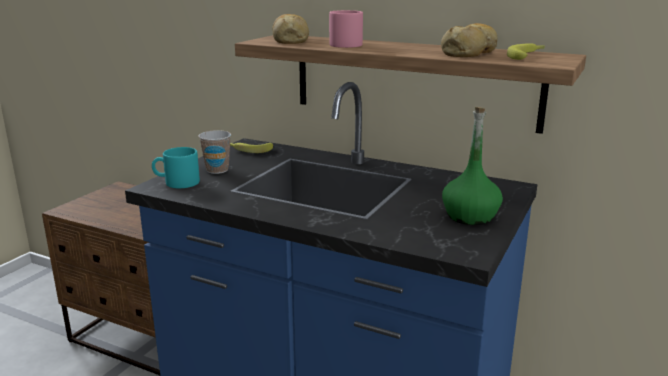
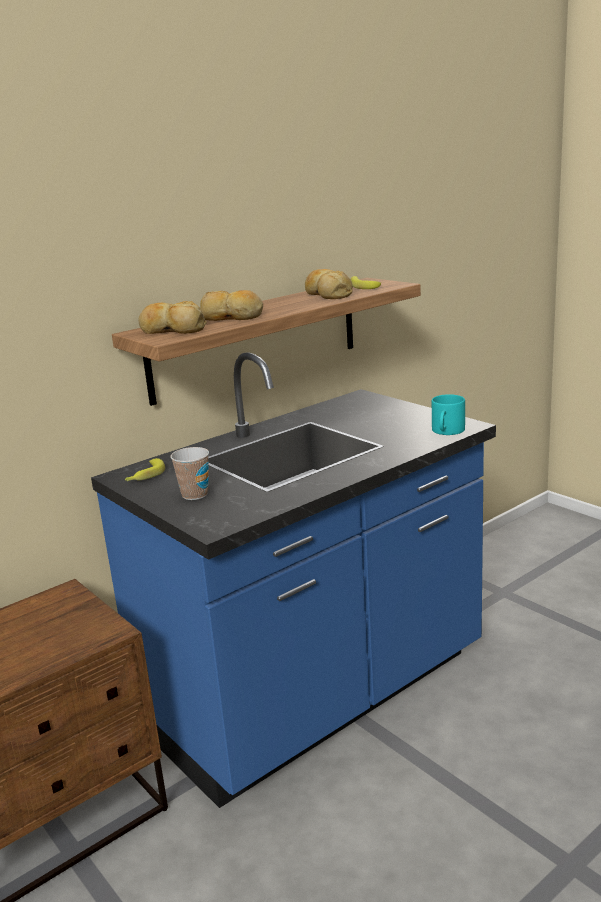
camera: 65 degrees left, 0 degrees up
turquoise mug [152,147,200,188] -> turquoise mug moved to [432,394,465,435]
pink mug [329,10,363,48] -> bread [200,290,263,321]
green bottle [442,107,503,225] -> none

